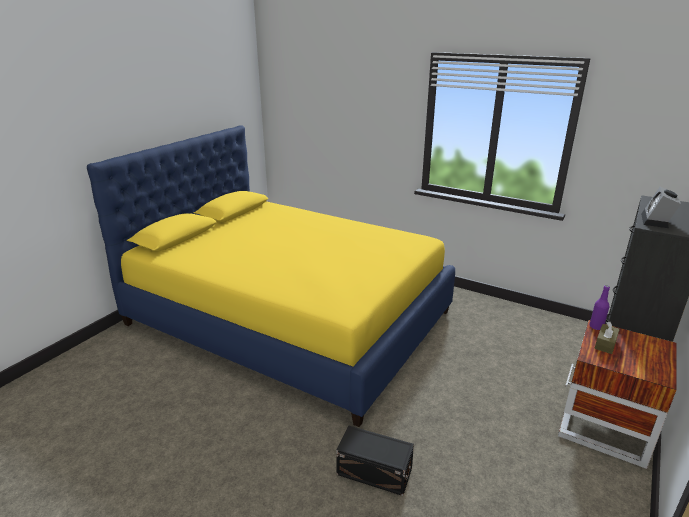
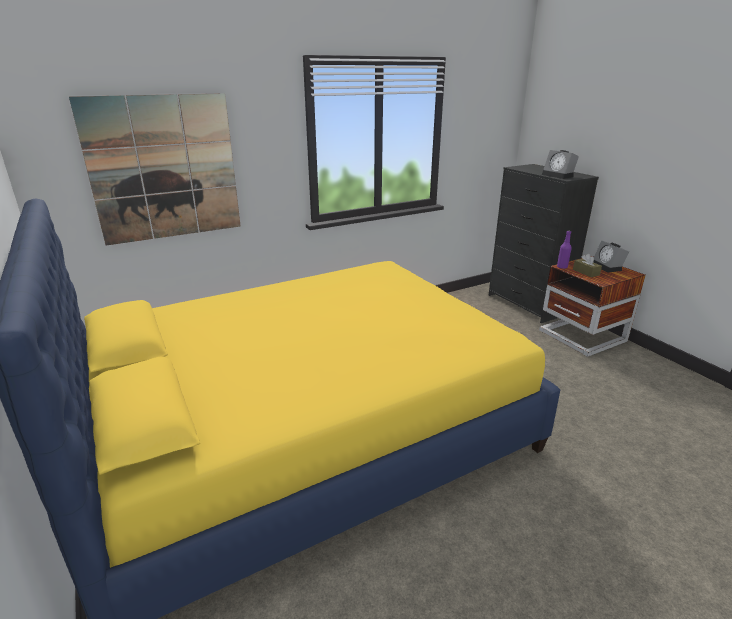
camera: 60 degrees left, 0 degrees up
black storage box [336,426,414,496] -> none
none -> picture [69,93,241,245]
none -> alarm clock [593,241,629,272]

